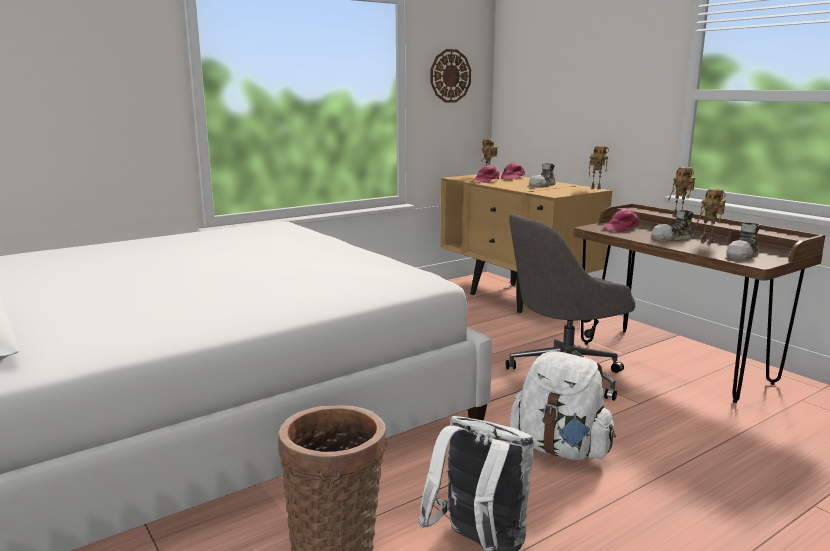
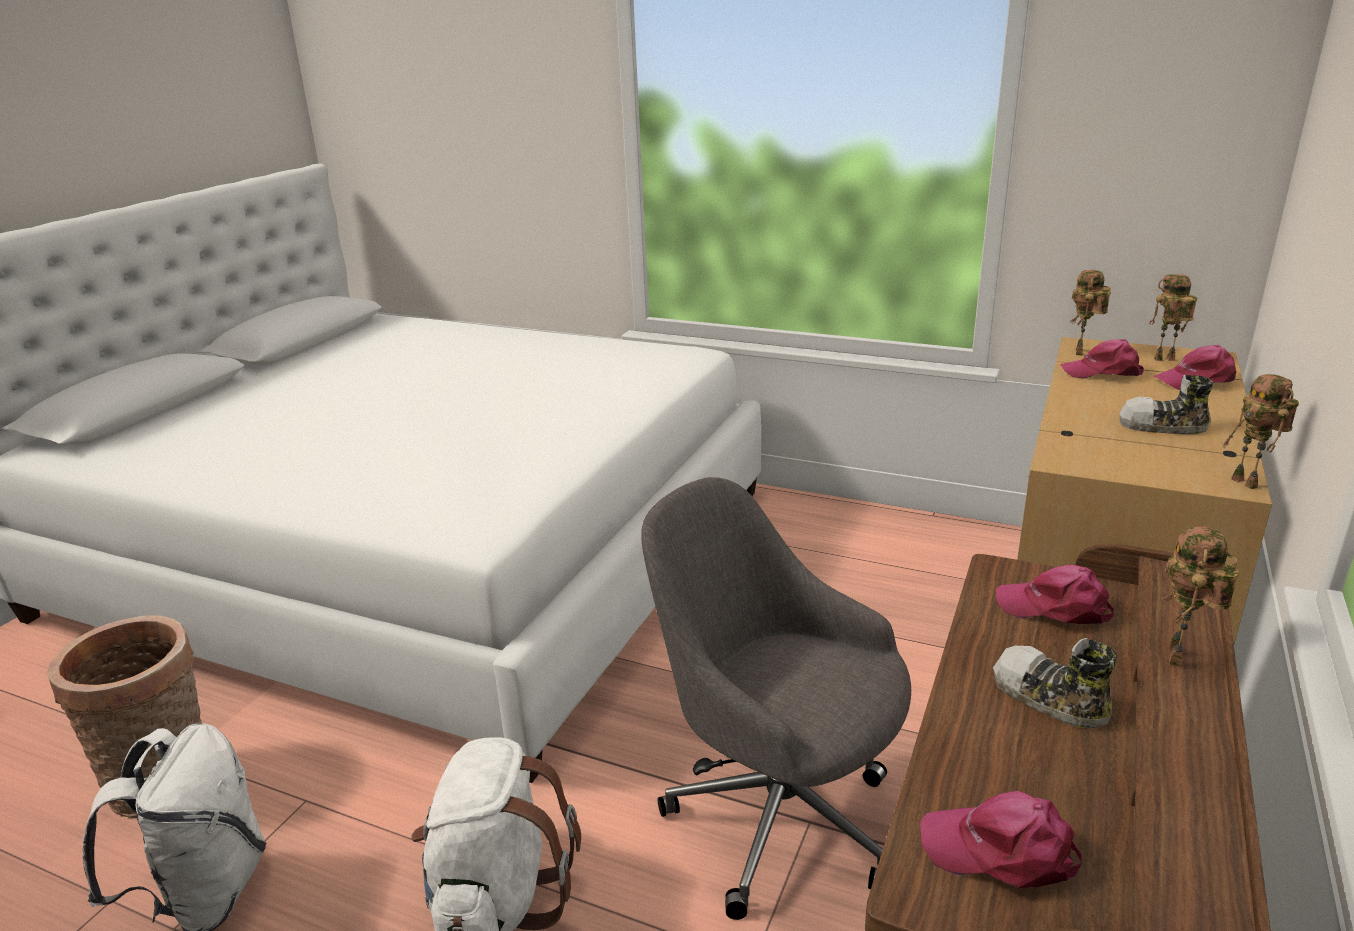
camera: 60 degrees right, 10 degrees up
wall clock [431,49,471,103] -> none
toy robot [696,188,726,244] -> toy robot moved to [1070,270,1111,356]
shoe [726,223,760,260] -> pink cap [920,791,1082,889]

